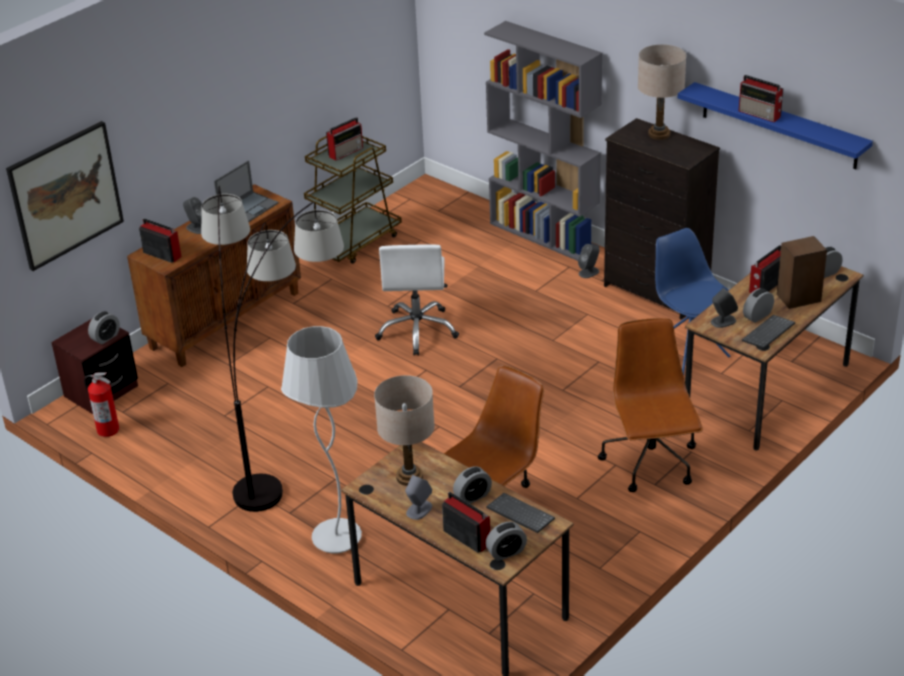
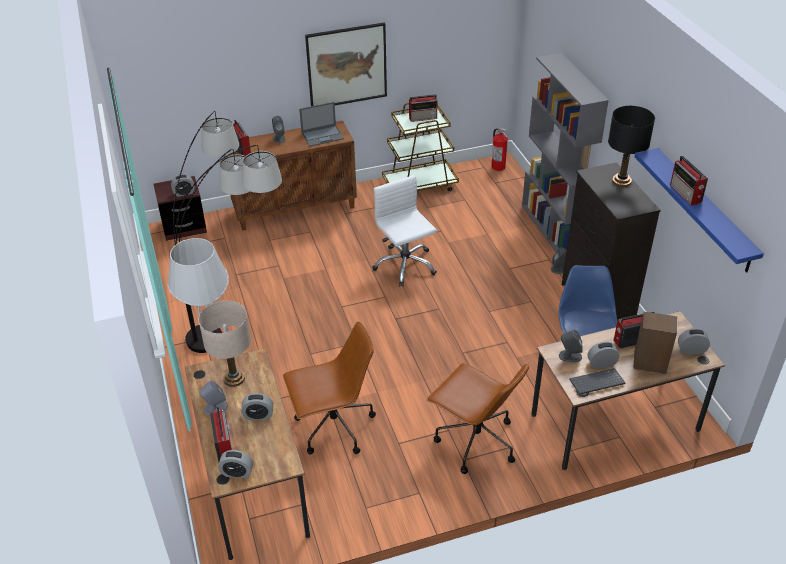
camera: 30 degrees right, 5 degrees up
picture [6,121,124,271] -> picture moved to [305,22,387,106]
fire extinguisher [84,372,119,437] -> fire extinguisher moved to [491,128,508,171]
white office chair [375,244,459,356] -> white office chair turned 120 degrees clockwise [372,175,437,287]
keyboard [486,493,555,533] -> none
brown office chair [598,318,703,492] -> brown office chair turned 105 degrees clockwise [426,363,529,474]
beige table lamp [638,44,686,140] -> black table lamp [608,106,655,187]

